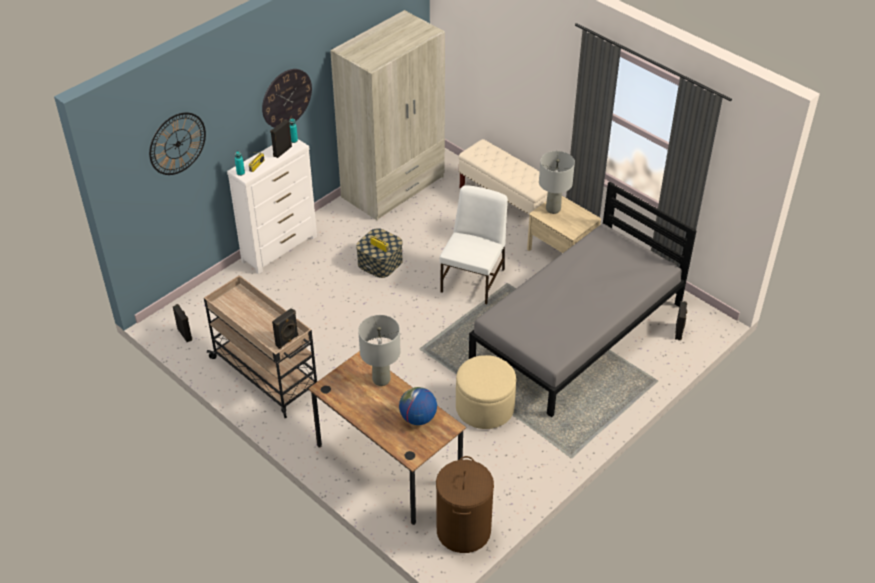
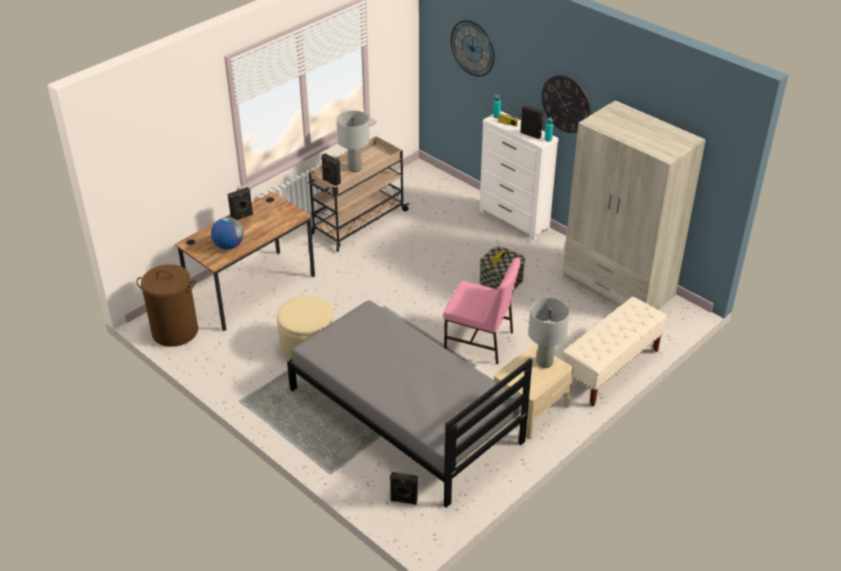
camera: 90 degrees right, 5 degrees down
black speaker [173,304,192,342] -> black speaker moved to [228,187,253,220]
grey table lamp [358,315,400,386] -> grey table lamp moved to [336,111,370,172]
white chair [440,185,508,304] -> pink chair [443,257,520,364]

